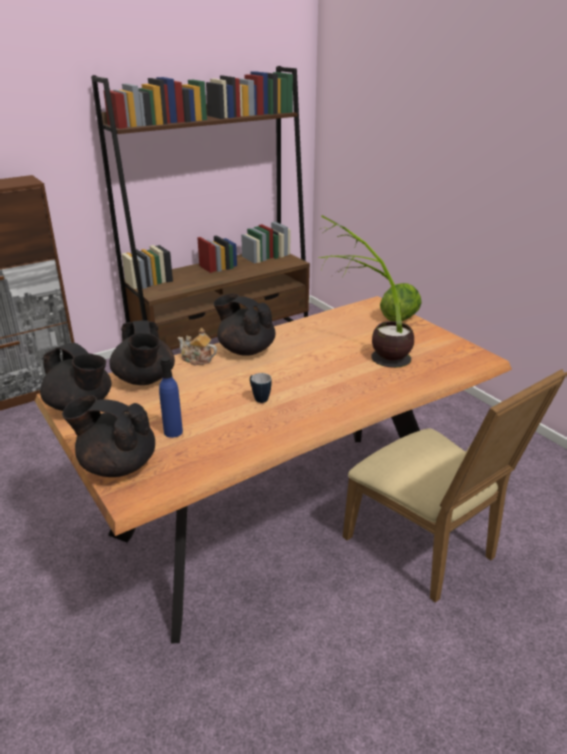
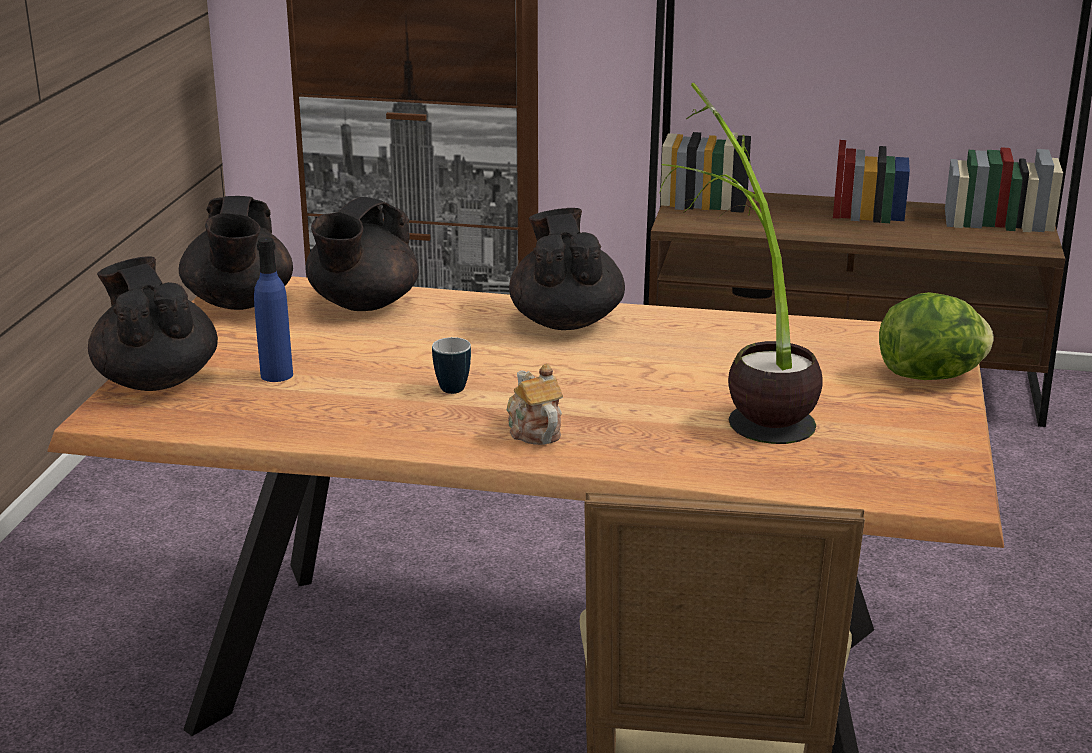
camera: 45 degrees right, 5 degrees down
teapot [178,328,217,365] -> teapot moved to [507,363,563,445]

